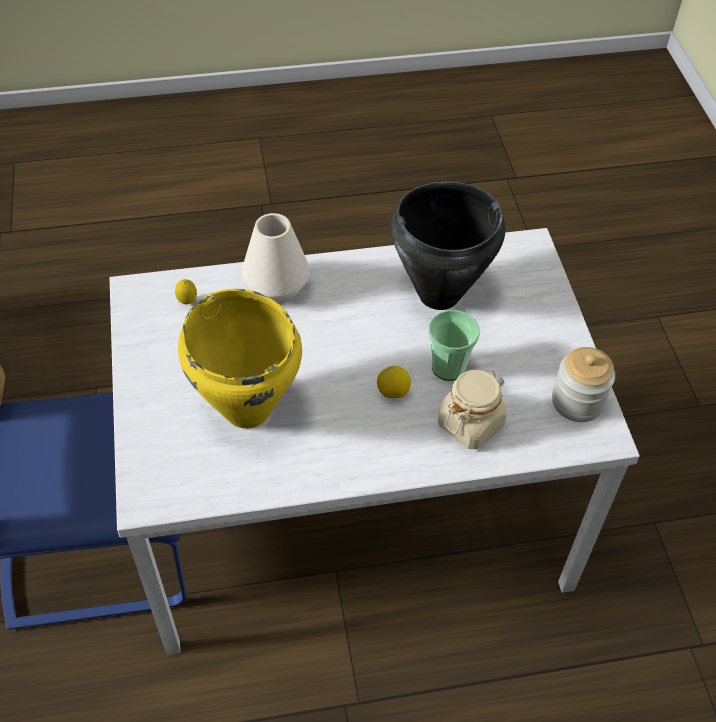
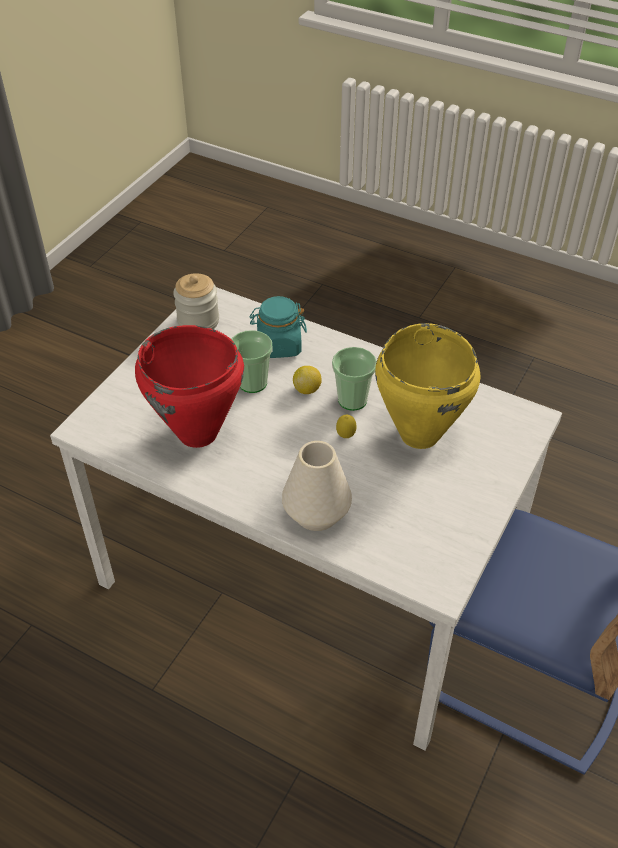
camera: 140 degrees left, 5 degrees down
lemon [175,279,197,304] -> lemon moved to [336,415,357,438]
black cooking pot [391,182,505,310] -> red cooking pot [135,325,244,448]
beige jar [438,370,507,449] -> turquoise jar [249,296,307,358]
none -> cup [332,347,377,411]

